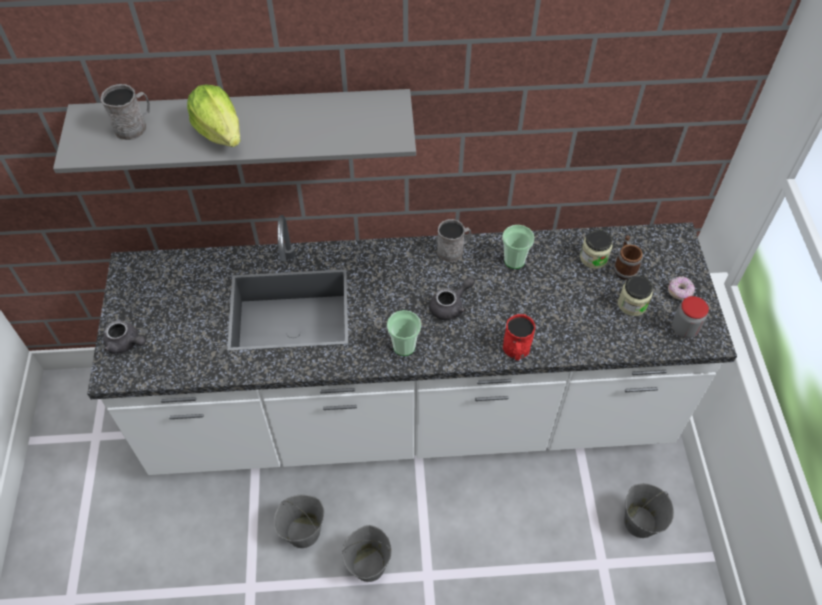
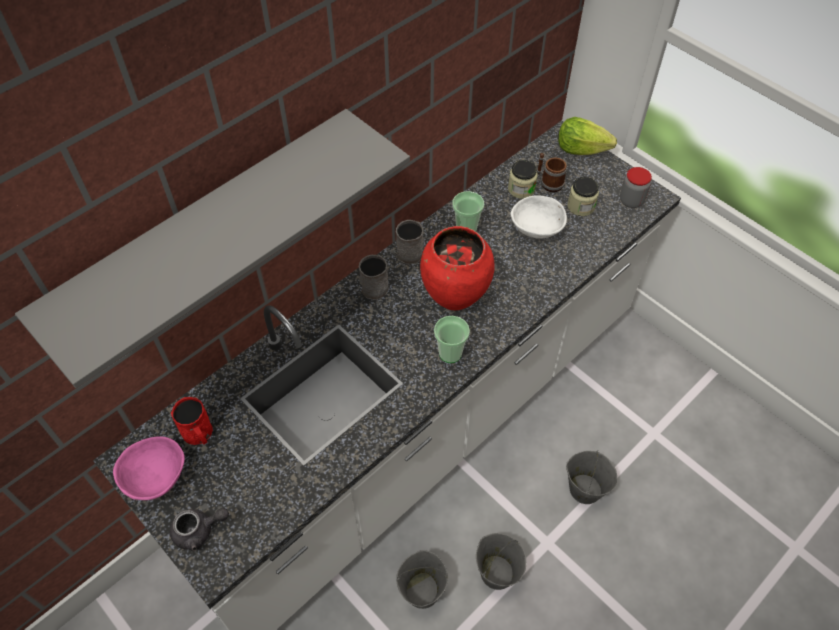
camera: 40 degrees left, 0 degrees up
grey mug [101,84,150,140] -> grey mug moved to [359,255,389,300]
lettuce [187,84,241,147] -> lettuce moved to [558,117,617,155]
grey teapot [429,277,474,320] -> red vase [420,226,495,310]
red mug [503,314,535,361] -> red mug moved to [171,397,213,445]
grey bucket [624,483,674,538] -> grey bucket moved to [566,450,618,504]
donut [668,276,695,300] -> none
none -> pink bowl [113,436,185,500]
none -> white bowl [511,195,567,238]

